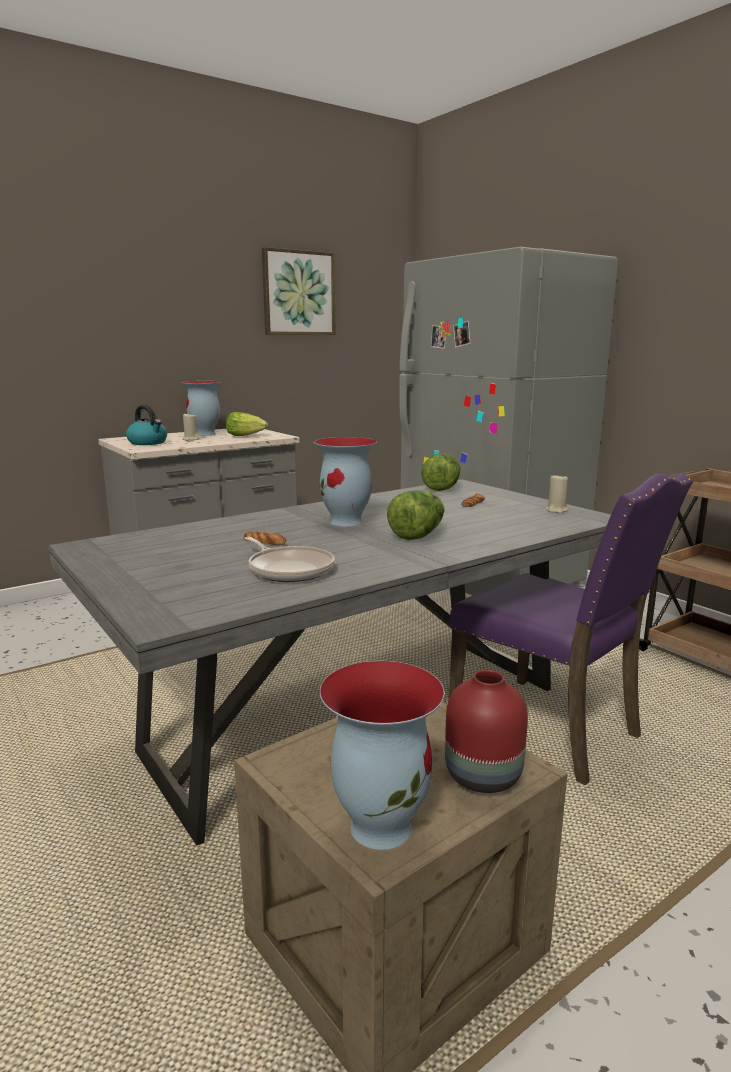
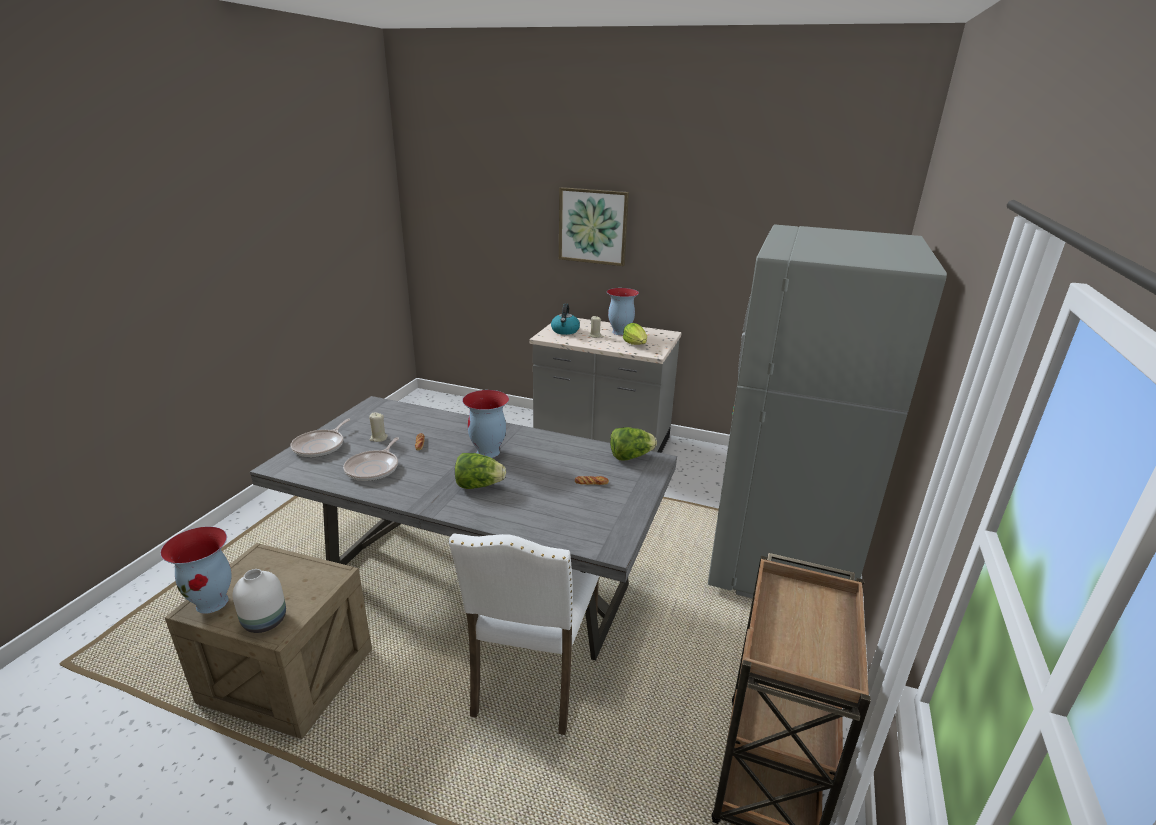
camera: 55 degrees right, 10 degrees up
picture [262,247,336,335] -> picture moved to [559,187,629,266]
red vase [445,670,528,793] -> white vase [233,569,286,633]
purple chair [449,473,693,785] -> white chair [449,533,600,735]
beige candle [546,475,568,513] -> beige candle moved to [369,412,388,442]
none -> frying pan [291,419,350,457]

